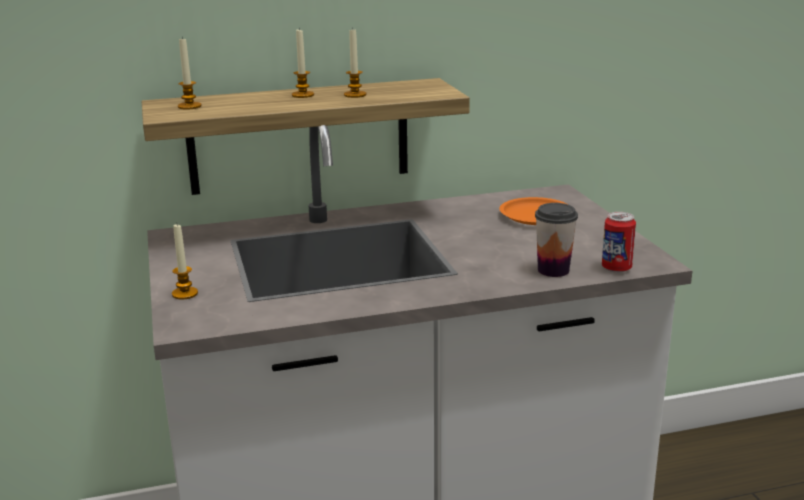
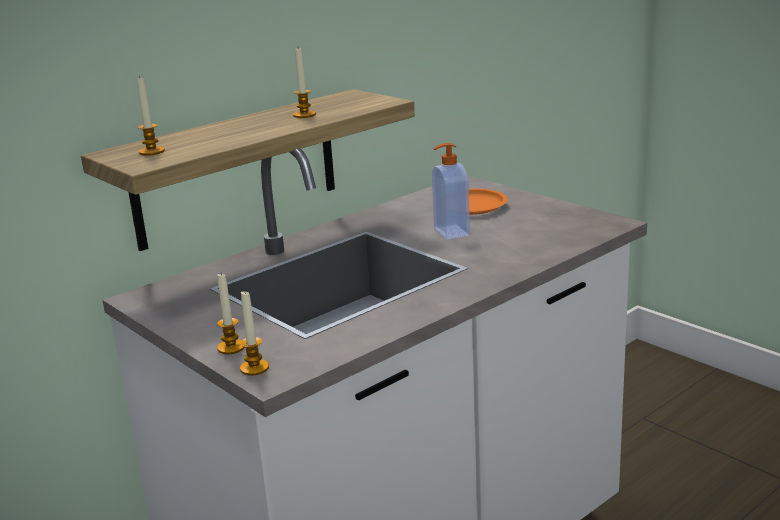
camera: 25 degrees left, 0 degrees up
candle [292,28,314,98] -> candle moved to [240,290,269,376]
cup [535,203,578,277] -> none
can [602,212,636,273] -> none
none -> soap dispenser [432,143,470,240]

